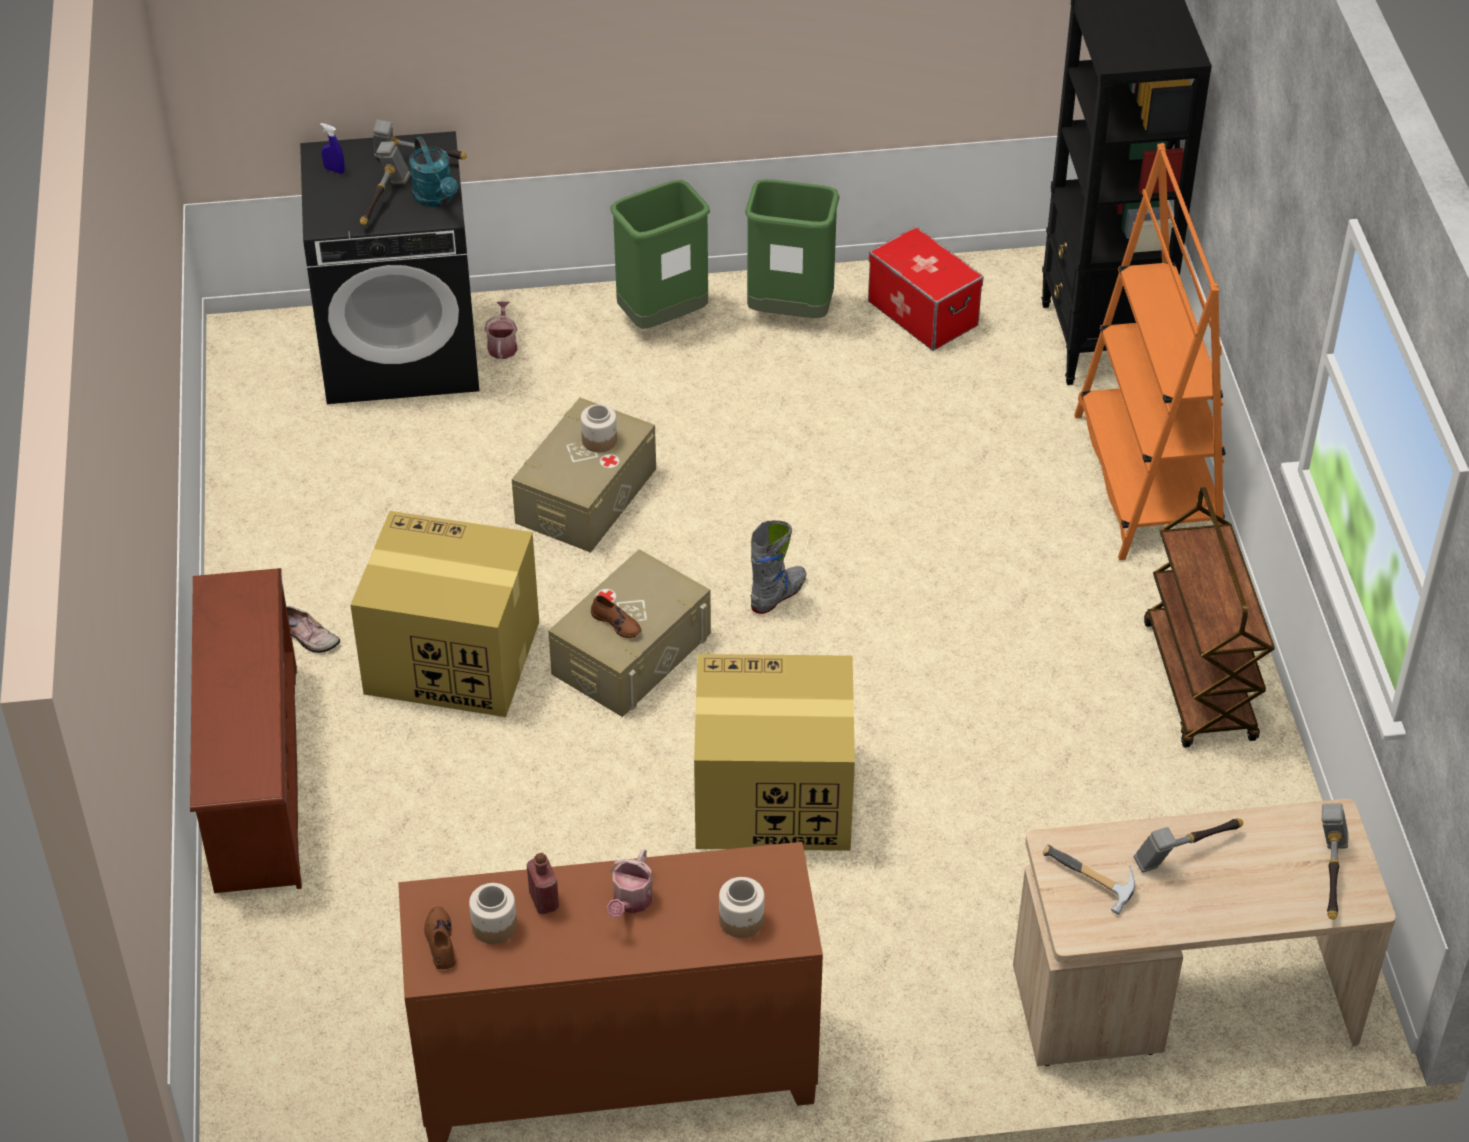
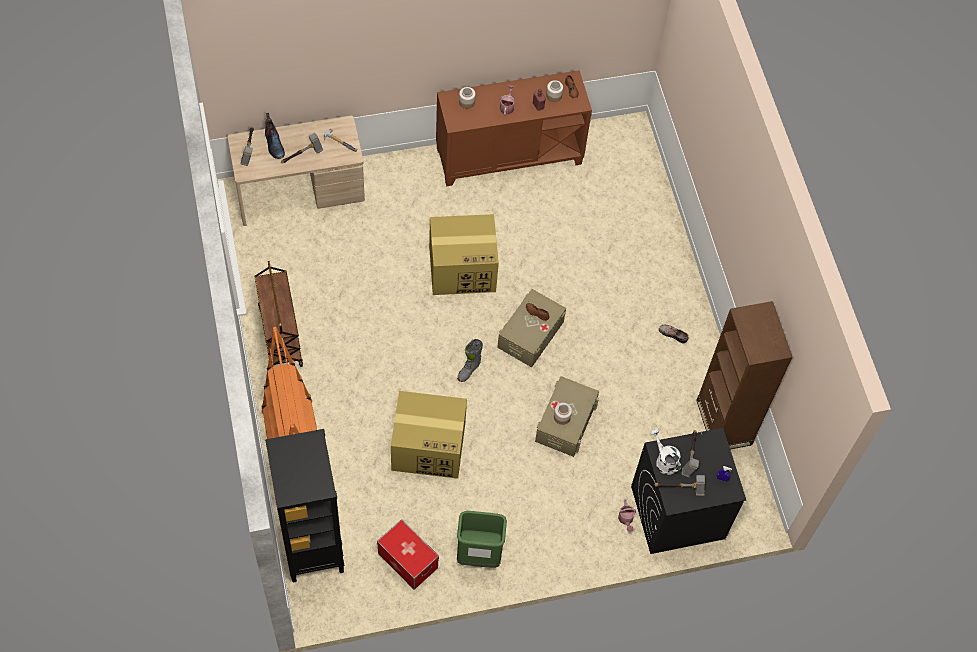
camera: 170 degrees right, 15 degrees up
brown shoe rack [190,568,302,893] -> none
cardboard box [350,511,539,717] -> cardboard box moved to [391,391,467,479]
turquoise watering can [409,136,458,207] -> white watering can [651,429,681,475]
green trash can [610,180,710,329] -> none
none -> boot [265,113,285,159]
none -> brown bookcase [696,301,793,449]

